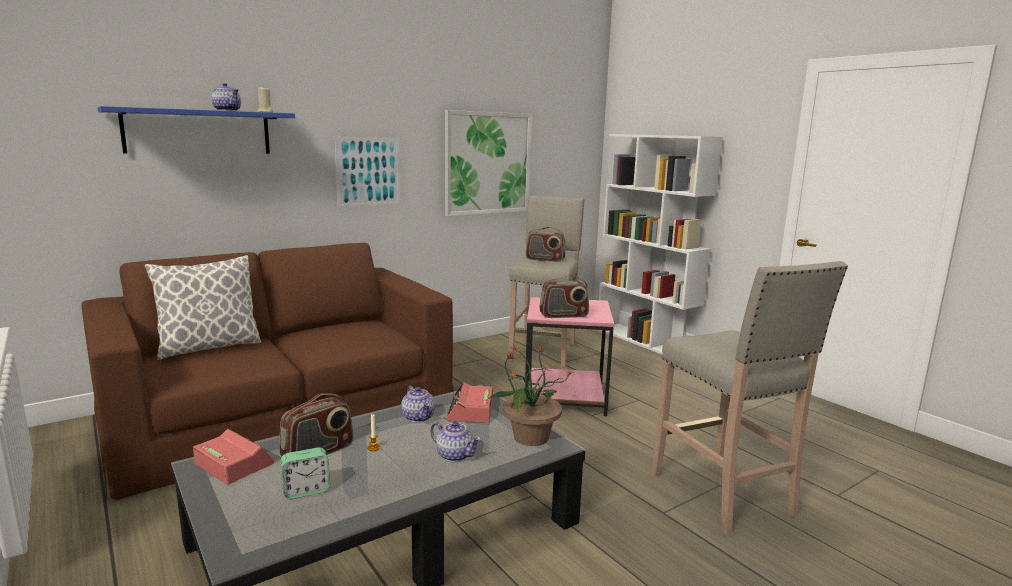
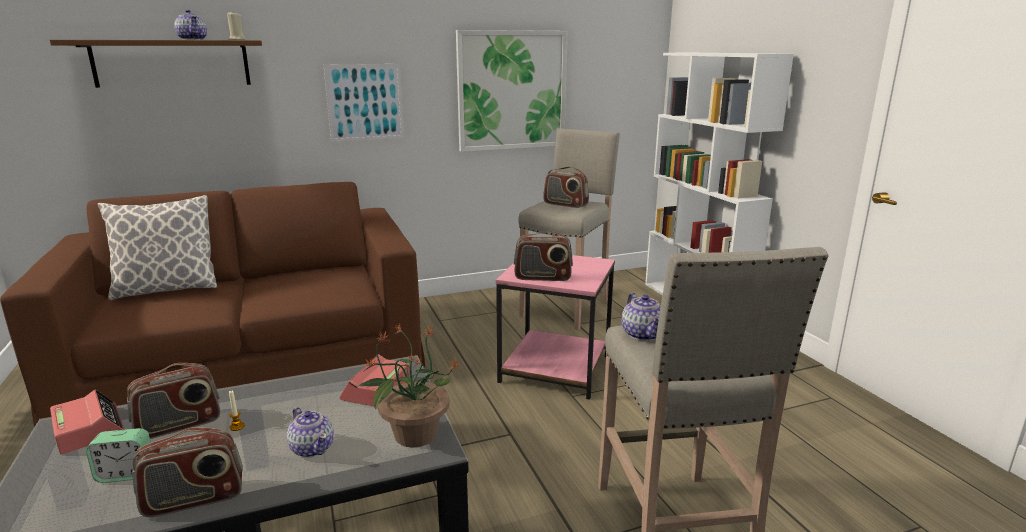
camera: 15 degrees right, 5 degrees up
blue shelf [97,106,295,154] -> brown shelf [50,40,262,88]
teapot [401,386,435,422] -> teapot moved to [622,293,661,341]
none -> radio [132,427,243,517]

